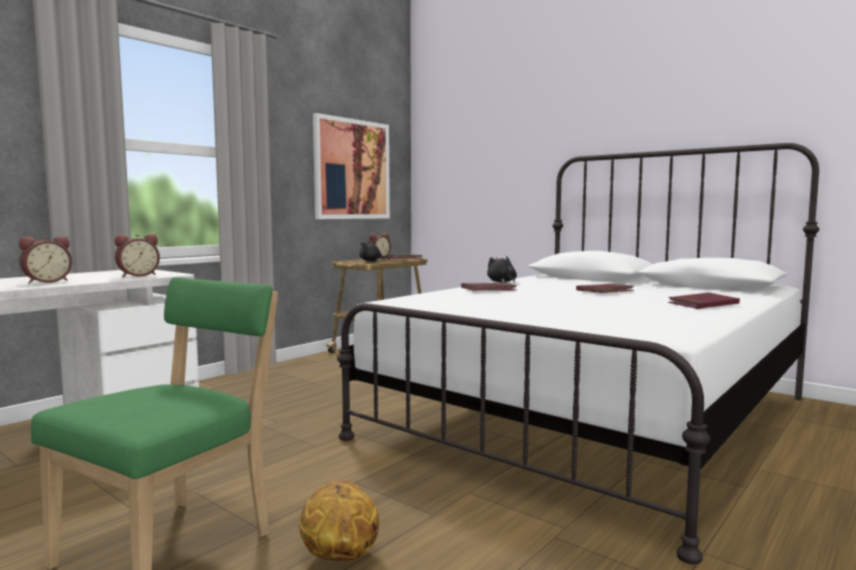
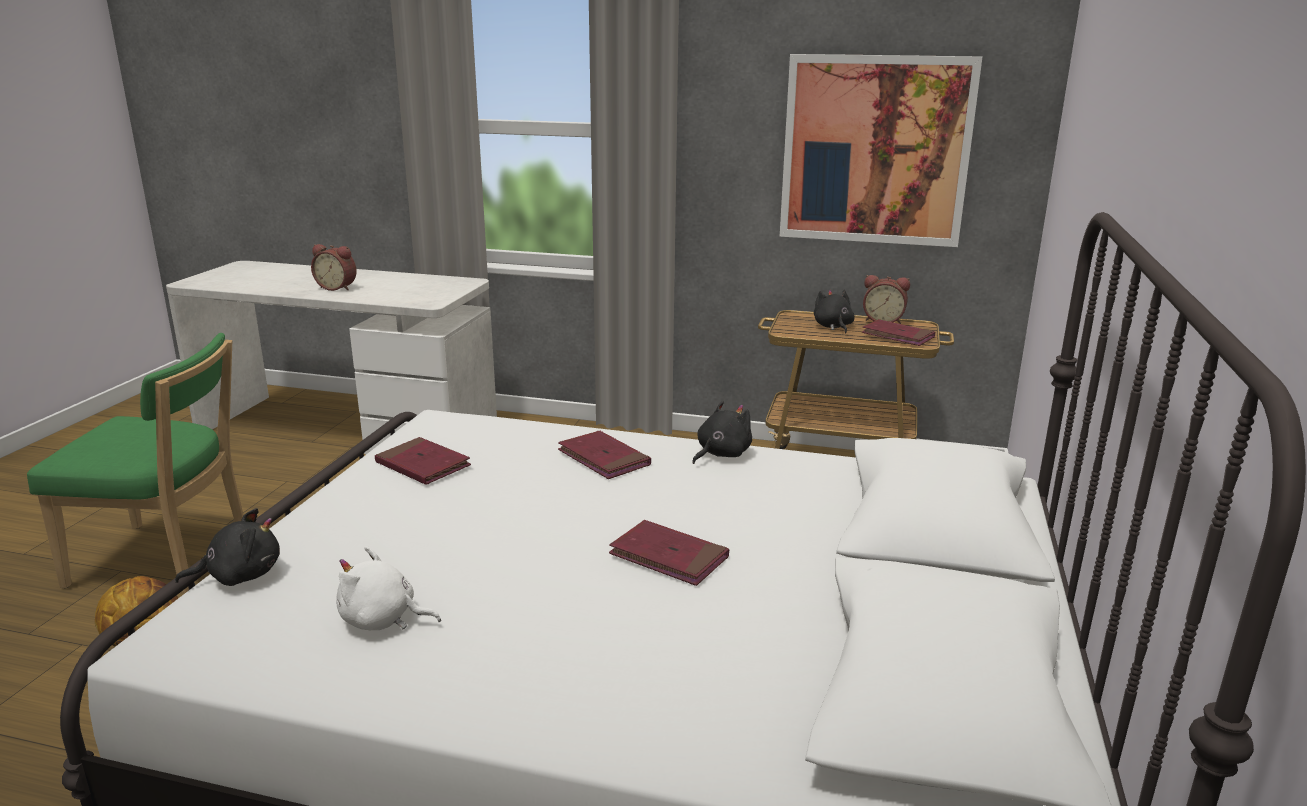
camera: 65 degrees right, 15 degrees up
alarm clock [115,234,160,277] -> none
red book [668,293,740,309] -> red book moved to [375,437,471,485]
none -> black plush toy [175,508,280,586]
none -> white plush toy [336,546,441,630]

